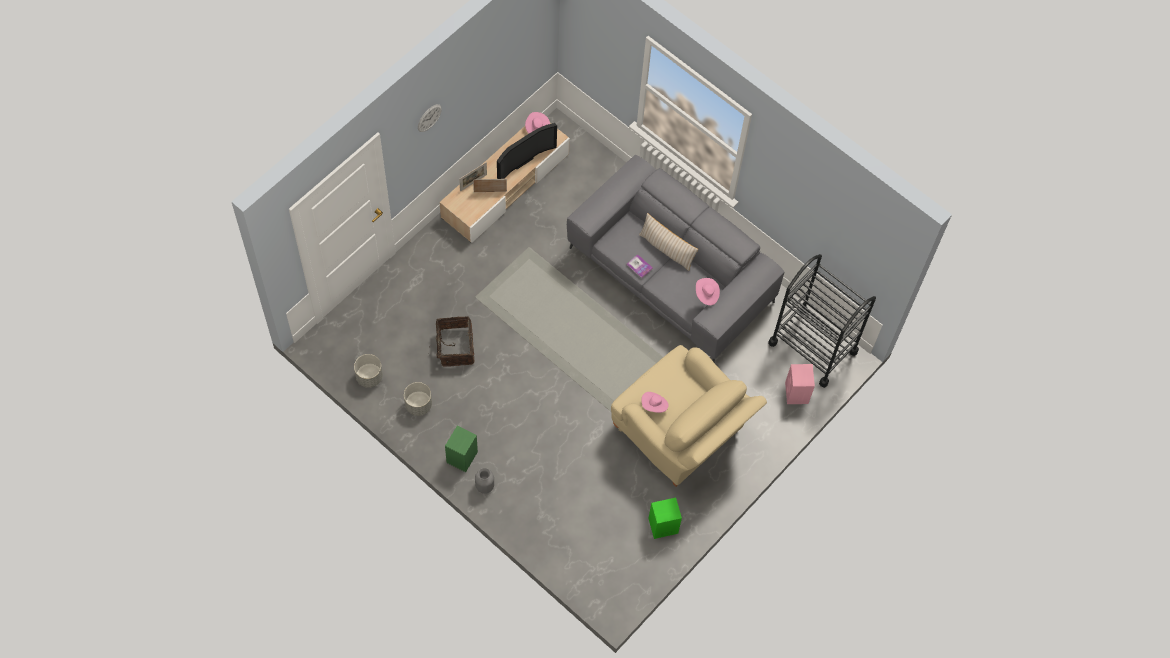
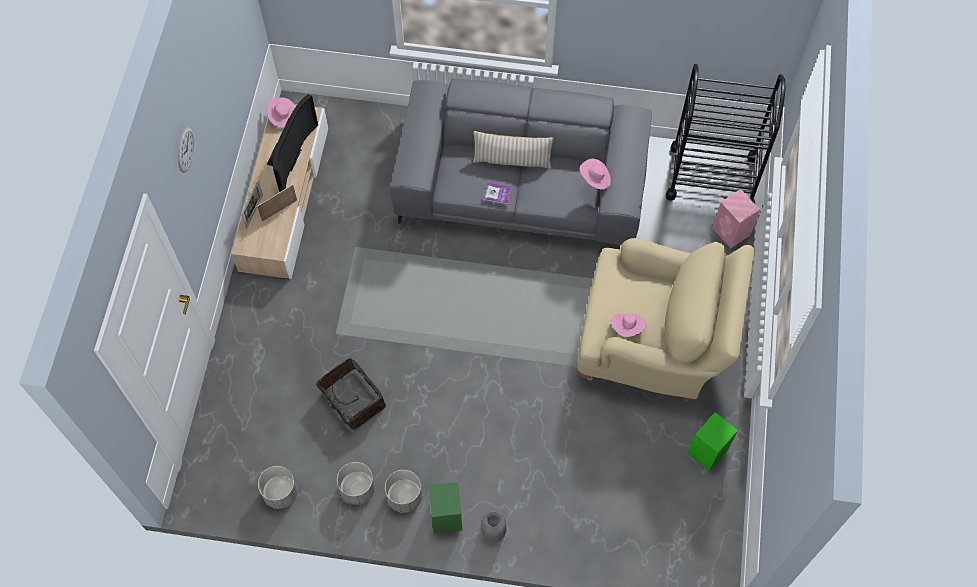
camera: 30 degrees left, 0 degrees up
none -> grey planter [385,470,422,513]

